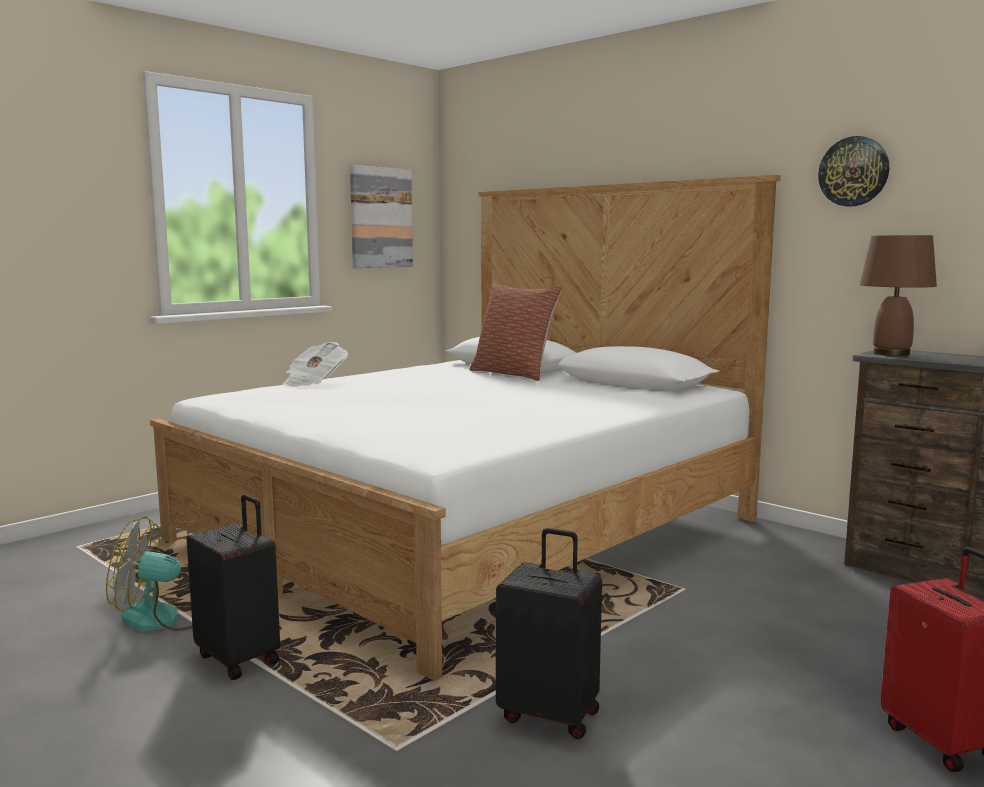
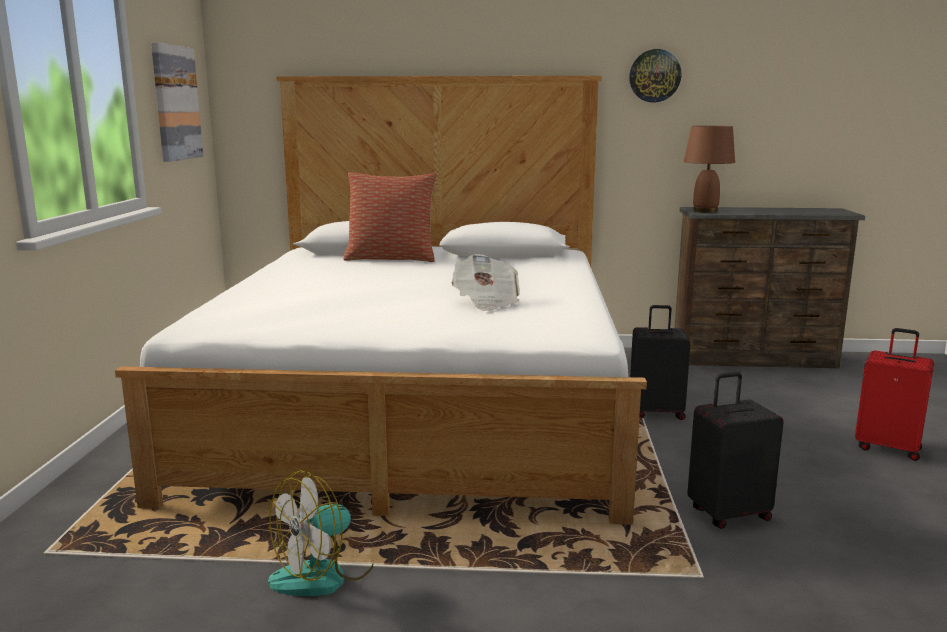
camera: 40 degrees left, 5 degrees up
black suitcase [187,494,280,680] -> black suitcase moved to [630,305,691,420]
newspaper [283,342,348,387] -> newspaper moved to [452,254,520,311]

